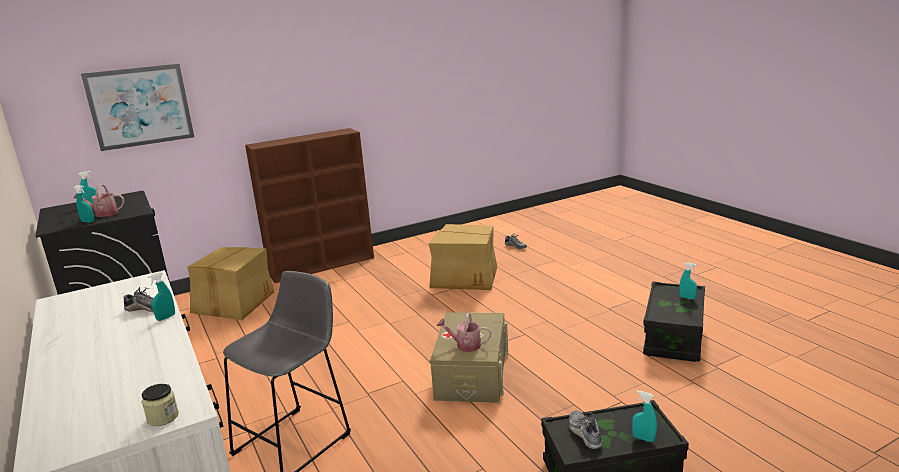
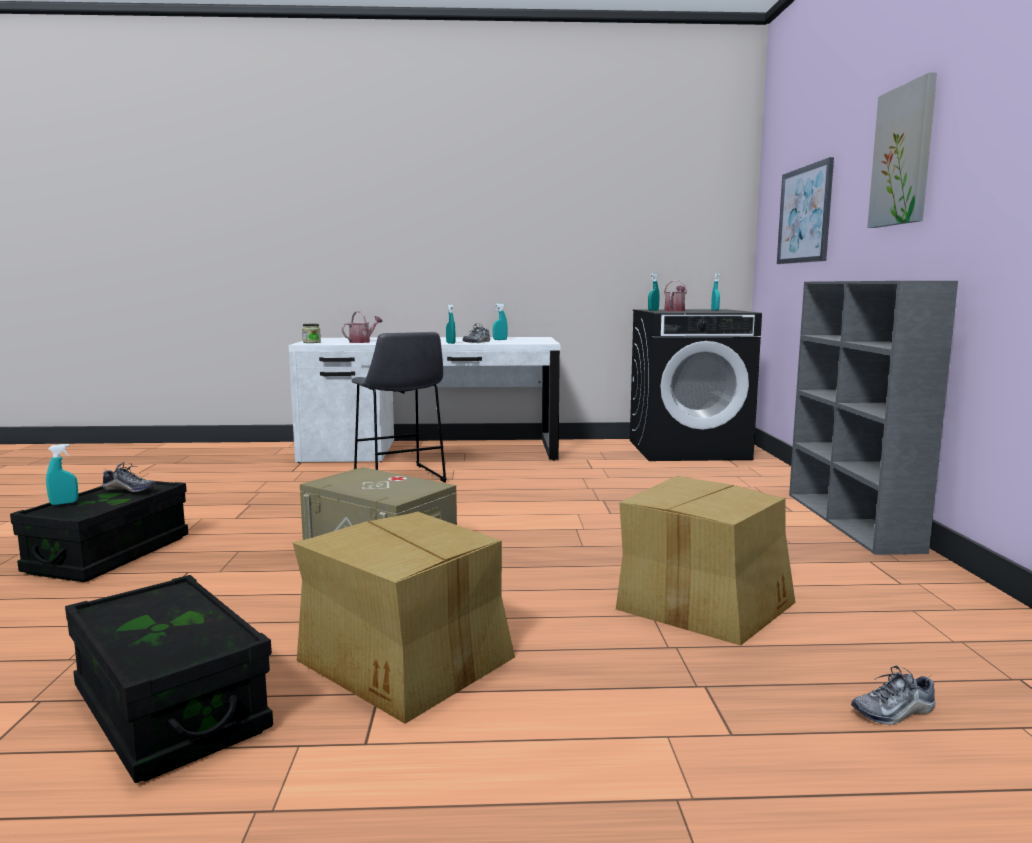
camera: 115 degrees right, 10 degrees down
cardboard box [187,247,274,320] -> cardboard box moved to [293,511,515,724]
brown bookcase [245,128,374,283] -> grey bookcase [789,281,958,555]
watering can [437,313,491,352] -> watering can moved to [342,311,383,343]
turquoise spray bottle [679,262,697,299] -> turquoise spray bottle moved to [493,303,508,340]
none -> picture [867,72,937,228]

